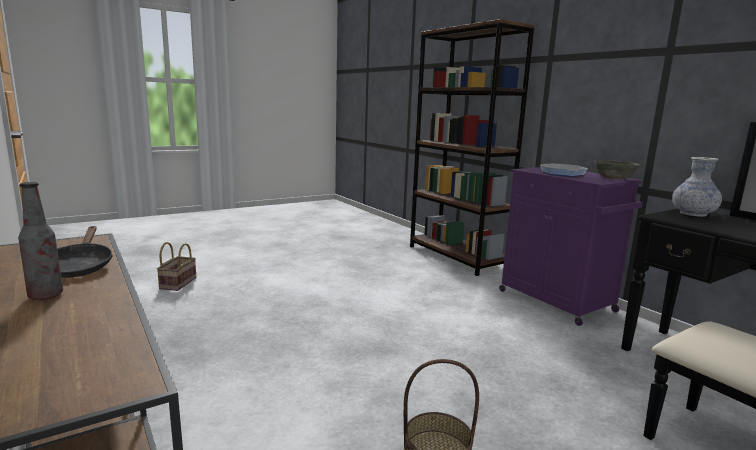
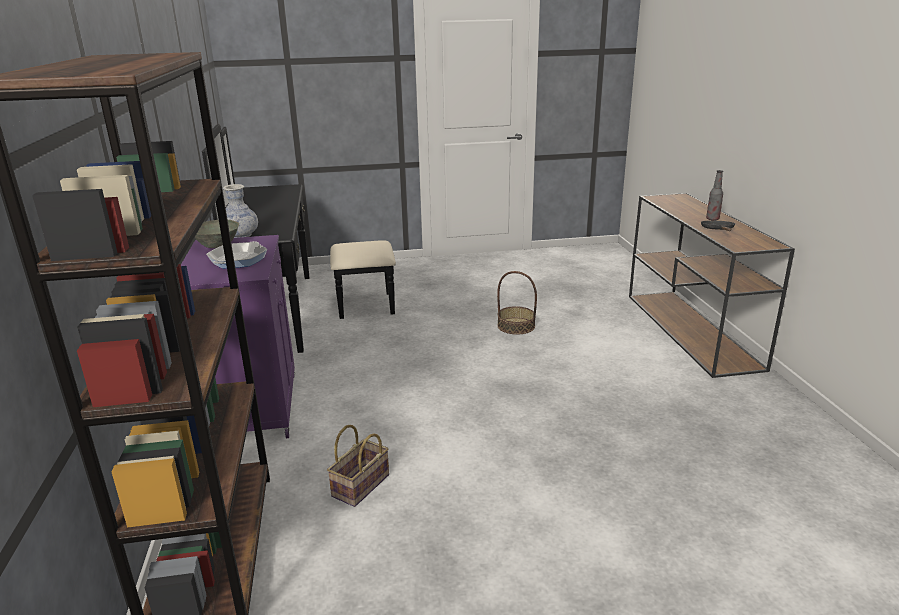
camera: 155 degrees left, 10 degrees up
basket [157,242,196,291] -> basket moved to [327,425,389,507]

